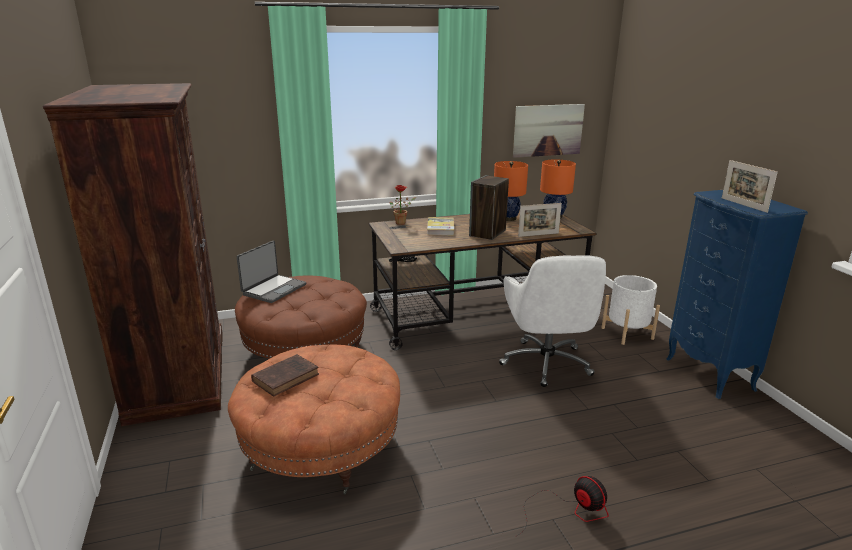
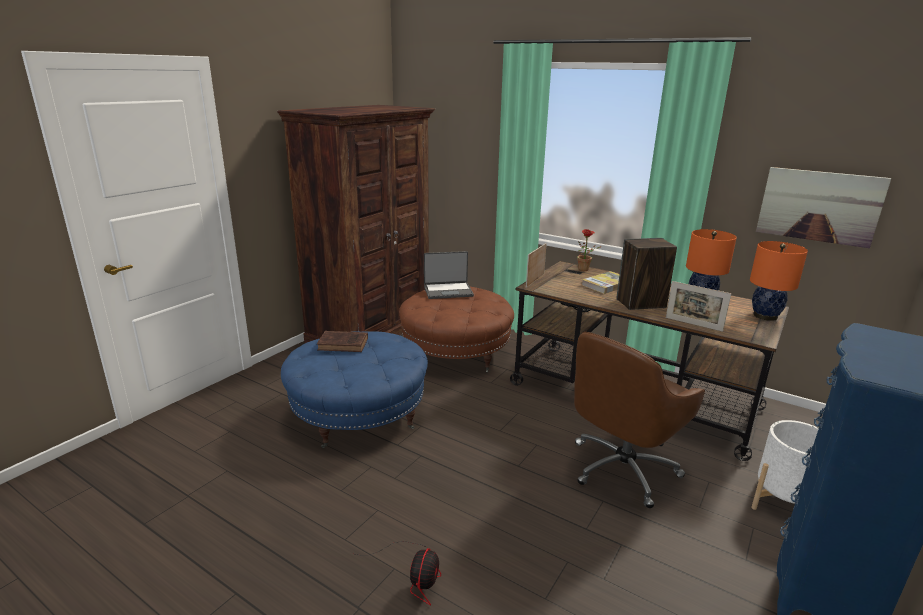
camera: 50 degrees right, 0 degrees up
brown ottoman [228,345,400,494] -> blue ottoman [281,331,428,448]
white office chair [499,255,606,387] -> brown office chair [574,332,705,508]
picture frame [722,160,778,213] -> picture frame moved to [526,243,547,288]

